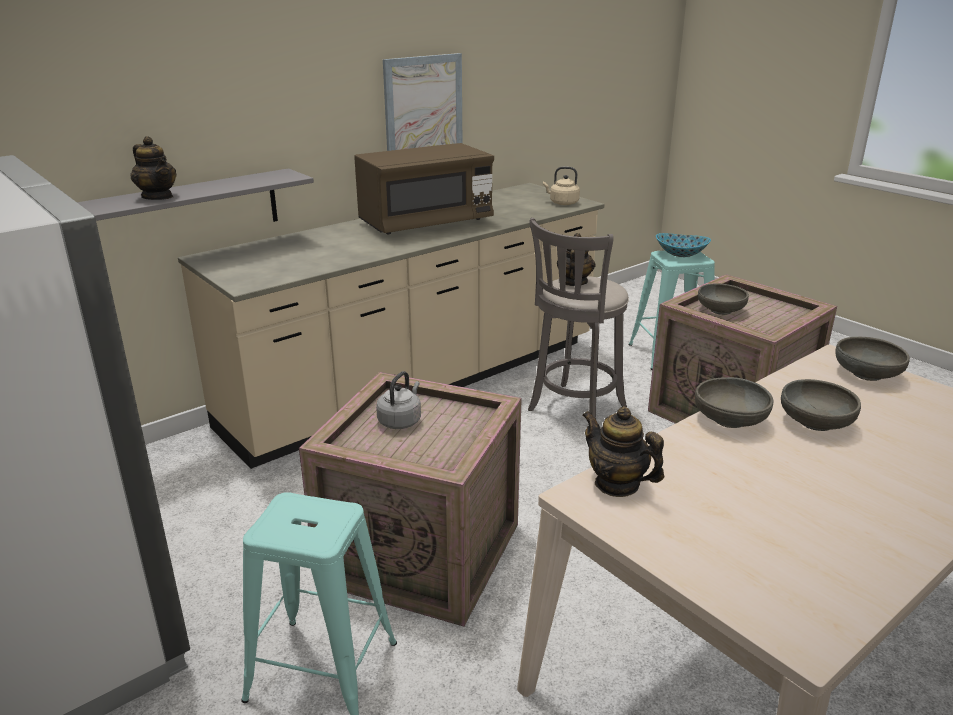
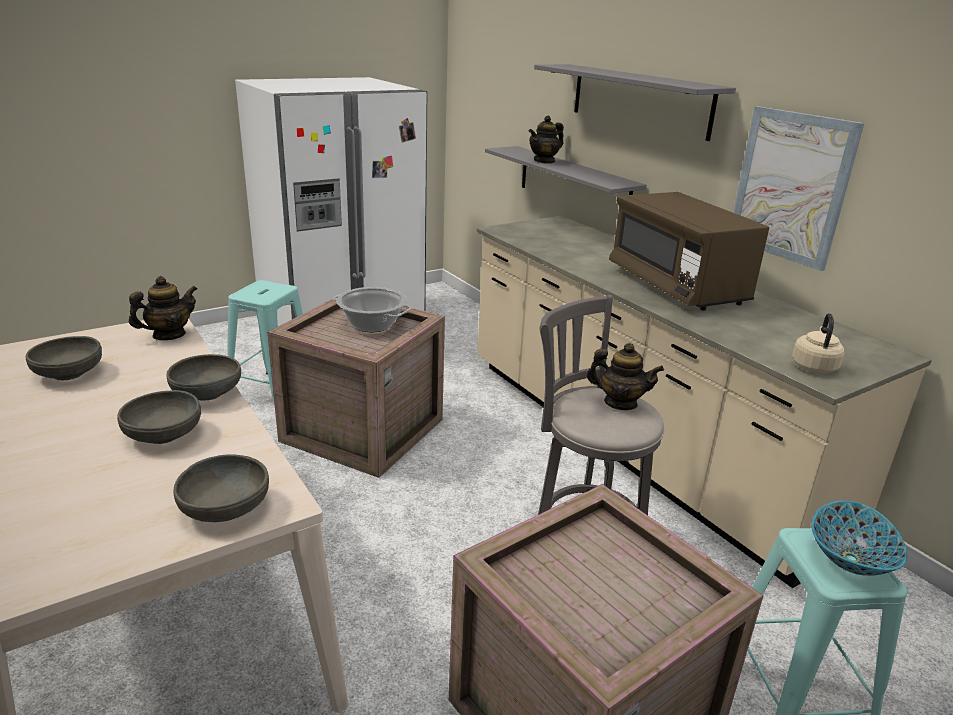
camera: 95 degrees right, 0 degrees up
grey kettle [376,371,421,429] -> cooking pot [333,287,412,332]
grey bowl [698,284,749,315] -> grey bowl moved to [26,336,102,380]
none -> grey shelf [534,64,736,141]

